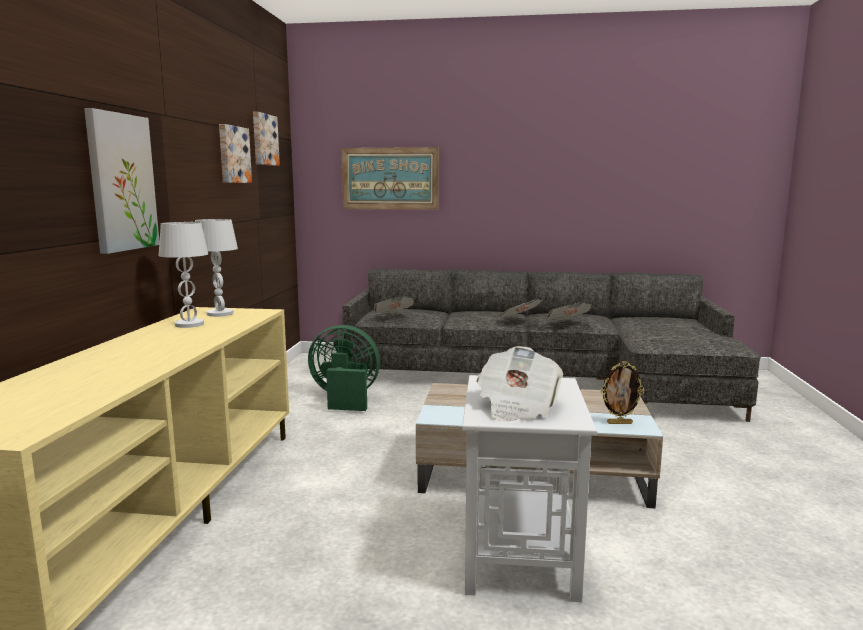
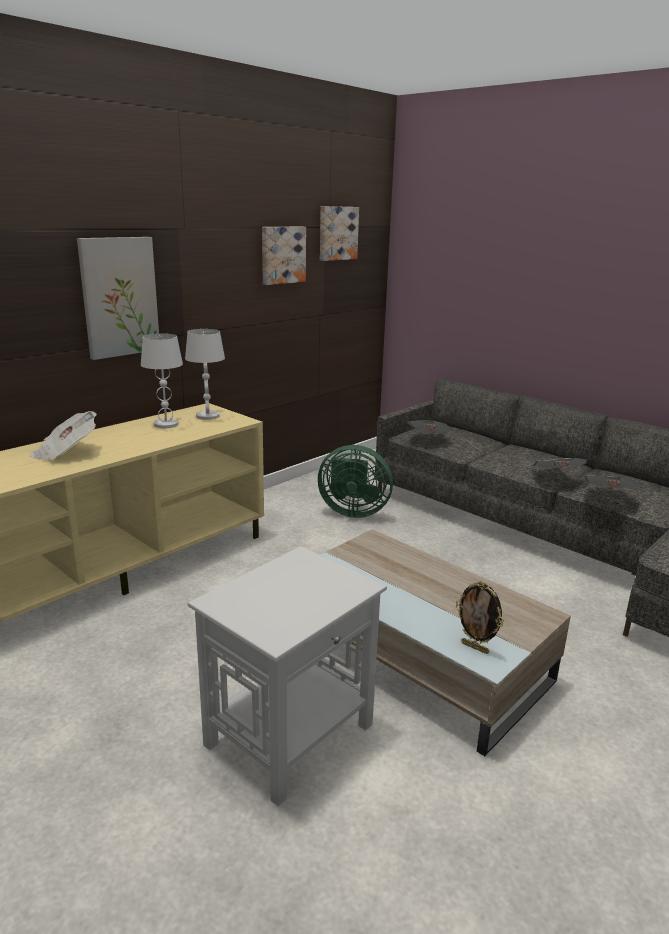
camera: 35 degrees right, 10 degrees up
green fan [308,325,380,411] -> green fan turned 150 degrees clockwise [318,445,393,518]
picture [341,147,439,210] -> none
newspaper [477,346,564,422] -> newspaper moved to [30,411,97,461]

